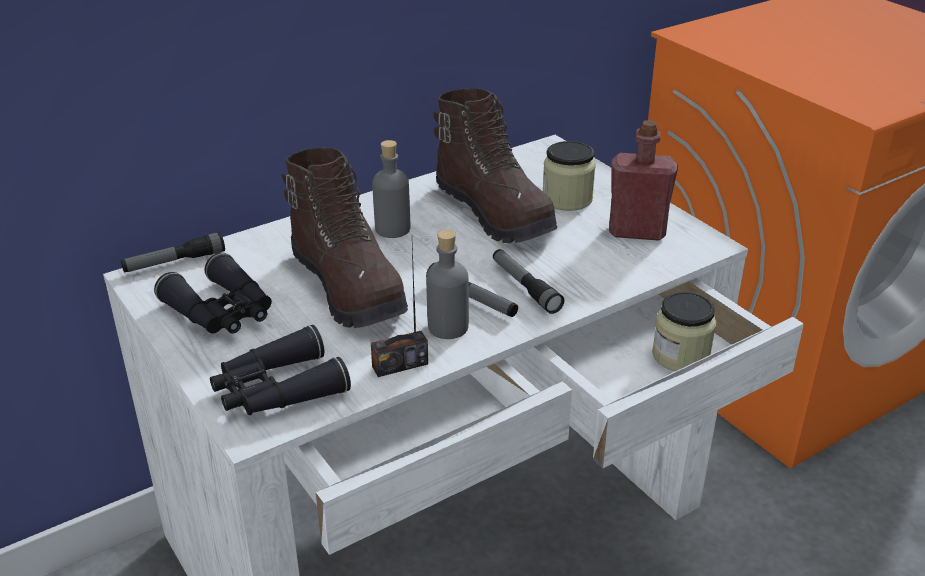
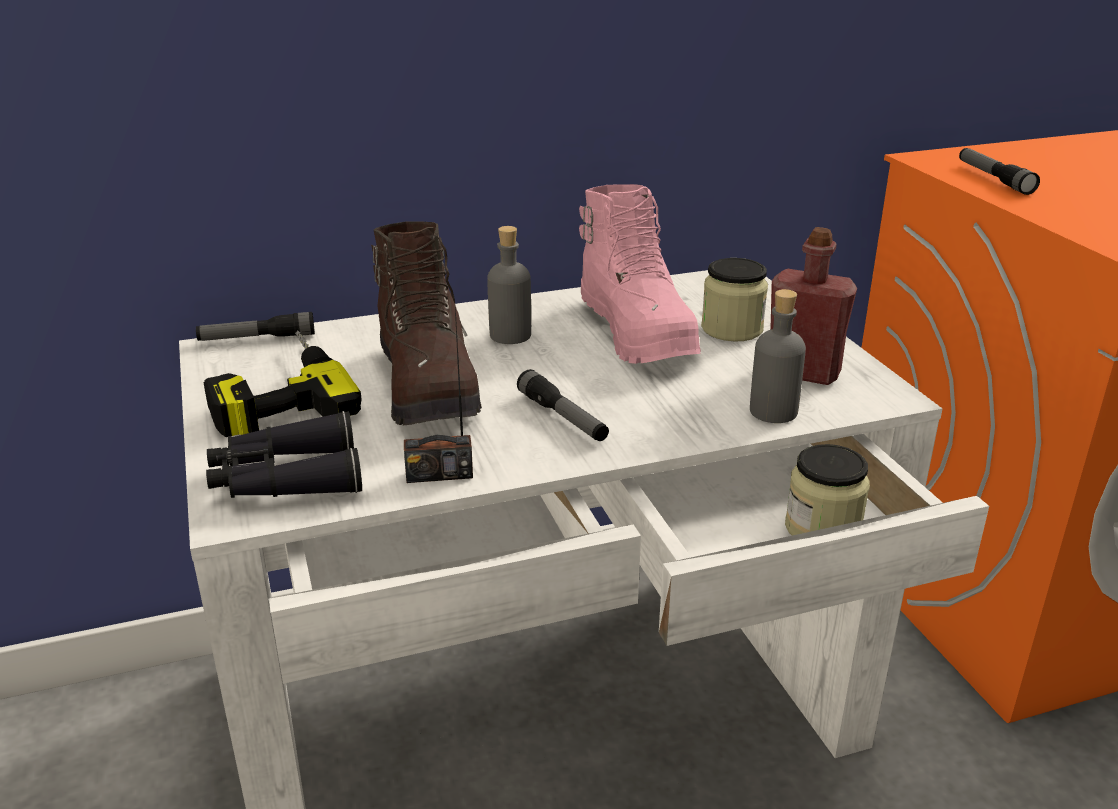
camera: 15 degrees right, 5 degrees down
black binoculars [154,252,272,334] -> power drill [204,330,362,437]
grey bottle [426,230,469,339] -> grey bottle moved to [750,289,806,423]
brown boot [433,88,557,243] -> pink boot [579,184,701,364]
flashlight [493,249,564,314] -> flashlight moved to [959,148,1040,195]

